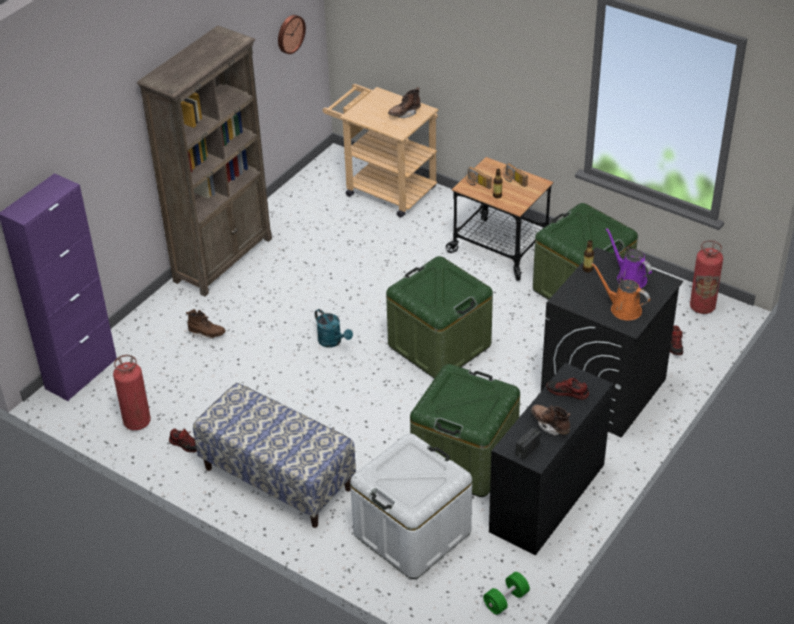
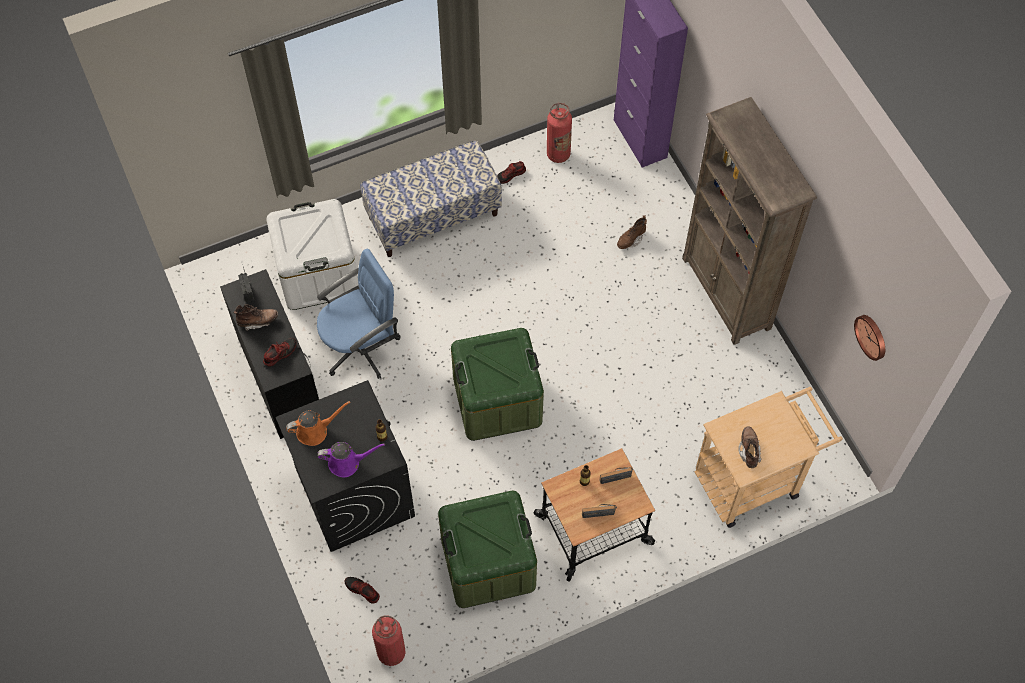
camera: 120 degrees right, 20 degrees up
turquoise watering can [315,309,353,348] -> none
green storage box [410,364,520,497] -> blue office chair [317,248,401,379]
green dumbbell [483,572,530,615] -> none

